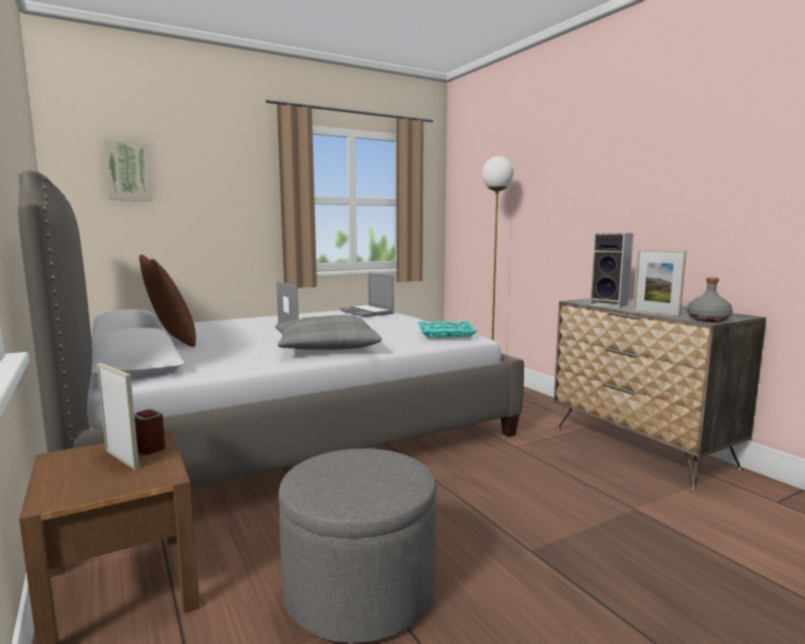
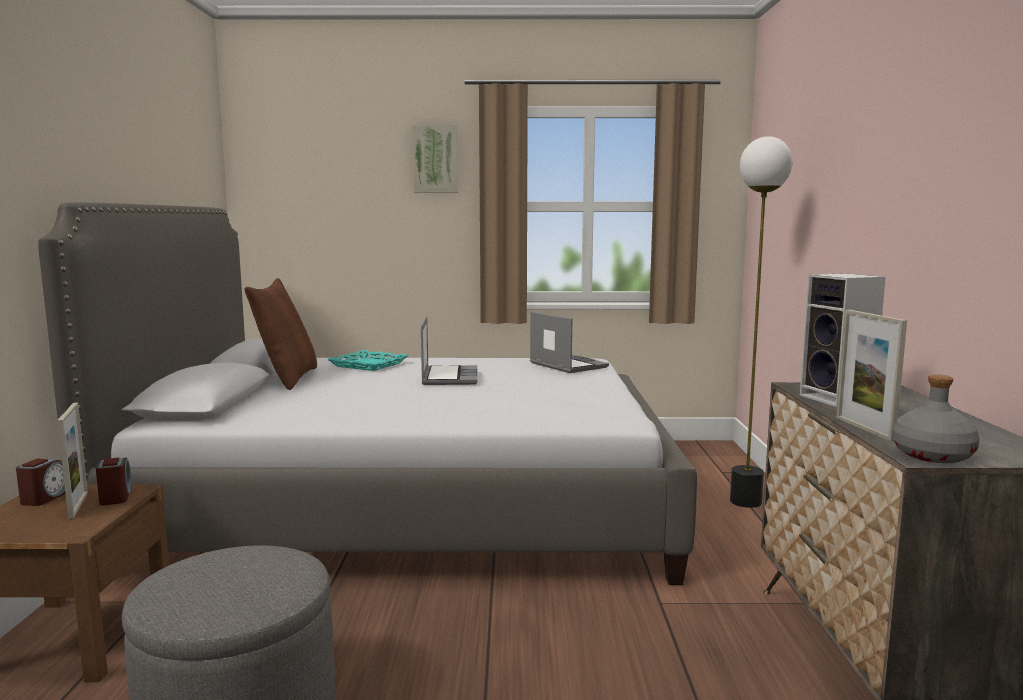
camera: 30 degrees right, 0 degrees up
picture [104,140,152,201] -> picture moved to [412,125,458,193]
grey pillow [275,315,382,350] -> none
laptop [340,273,394,317] -> laptop turned 150 degrees clockwise [530,311,609,373]
turquoise tray [417,321,477,338] -> turquoise tray moved to [327,350,408,371]
none -> alarm clock [16,459,65,506]

